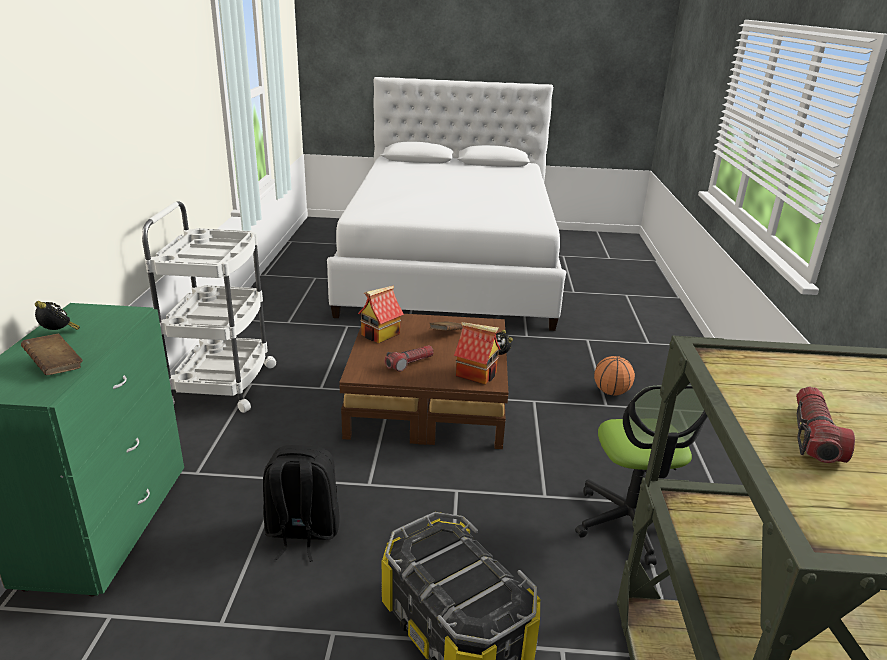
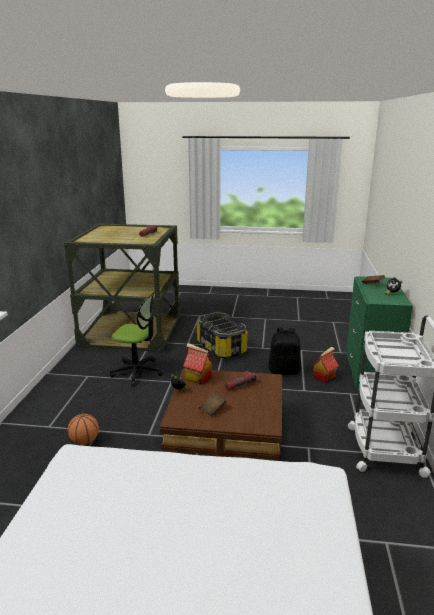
camera: 175 degrees left, 5 degrees down
toy house [358,285,404,343] -> toy house moved to [312,347,339,383]
office chair [575,385,708,565] -> office chair turned 105 degrees clockwise [110,291,163,386]

